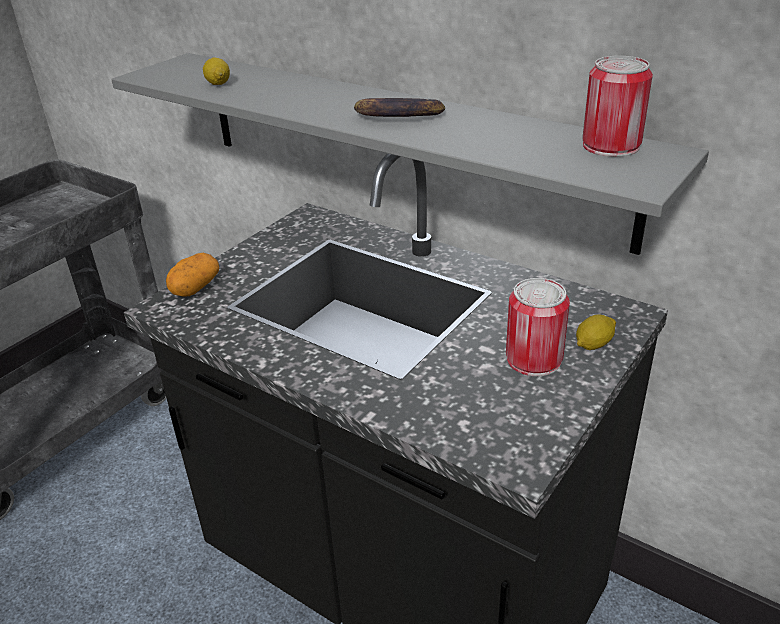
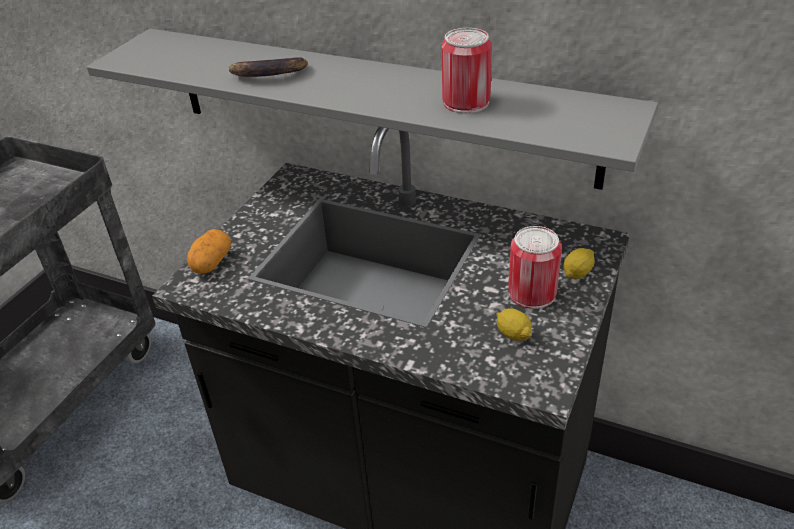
camera: 10 degrees left, 5 degrees up
lemon [203,57,230,85] -> lemon moved to [496,308,532,341]
banana [354,98,445,117] -> banana moved to [229,57,308,77]
can [582,56,653,157] -> can moved to [441,28,492,113]

